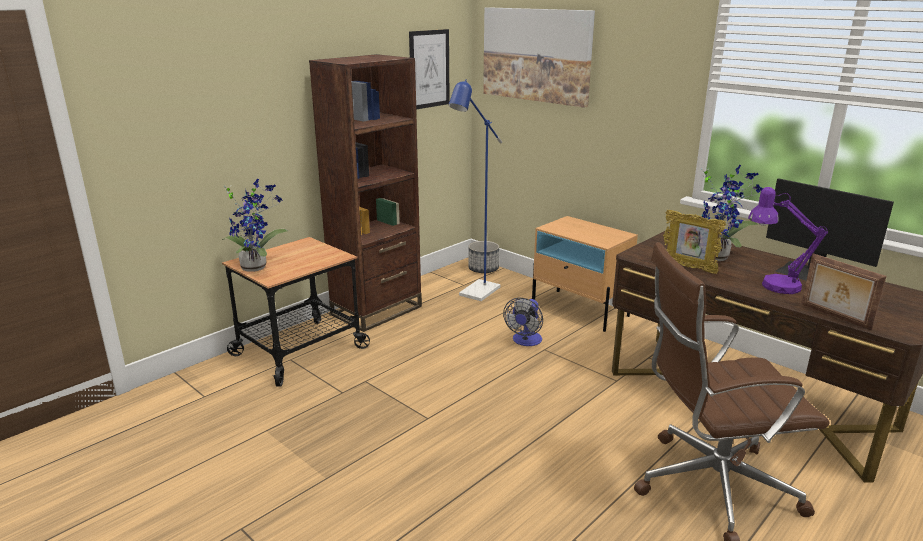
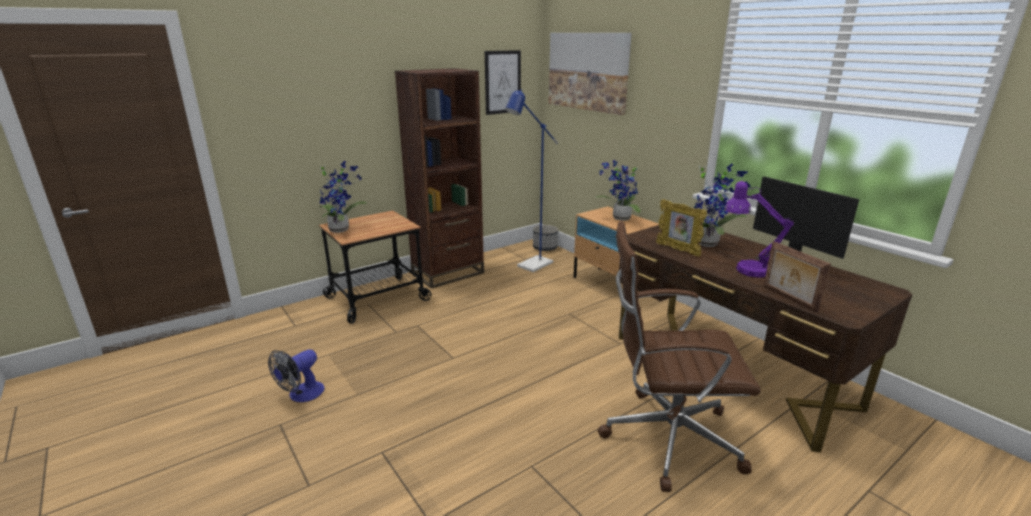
camera: 10 degrees right, 0 degrees up
fan [503,298,543,346] -> fan moved to [268,350,325,402]
none -> potted plant [595,160,641,221]

